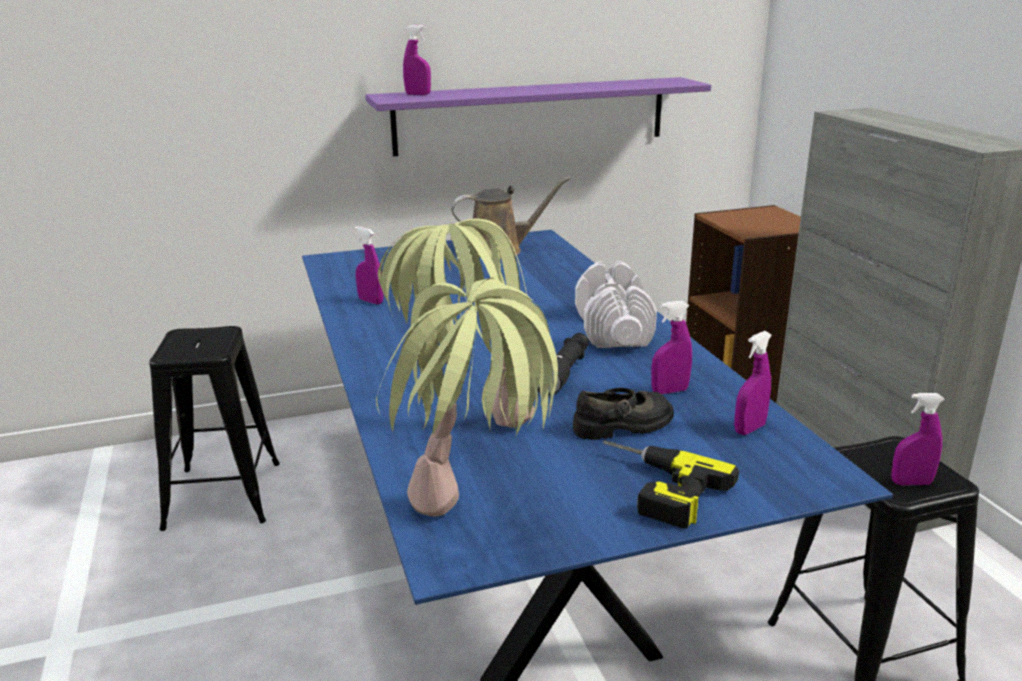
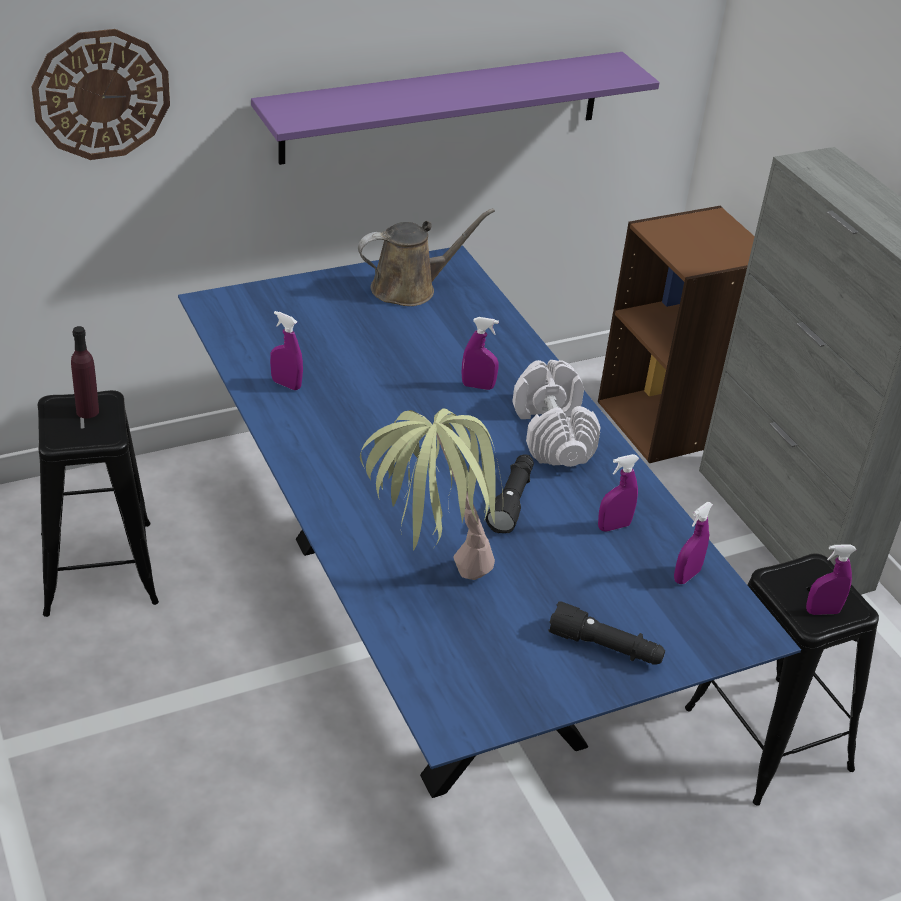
camera: 10 degrees left, 15 degrees up
potted plant [376,278,558,517] -> none
purple spray bottle [403,25,431,95] -> purple spray bottle moved to [461,317,499,390]
black shoe [573,388,674,440] -> none
power drill [603,440,739,529] -> black flashlight [548,601,665,665]
none -> wall clock [32,29,170,160]
none -> purple bottle [71,326,99,418]

